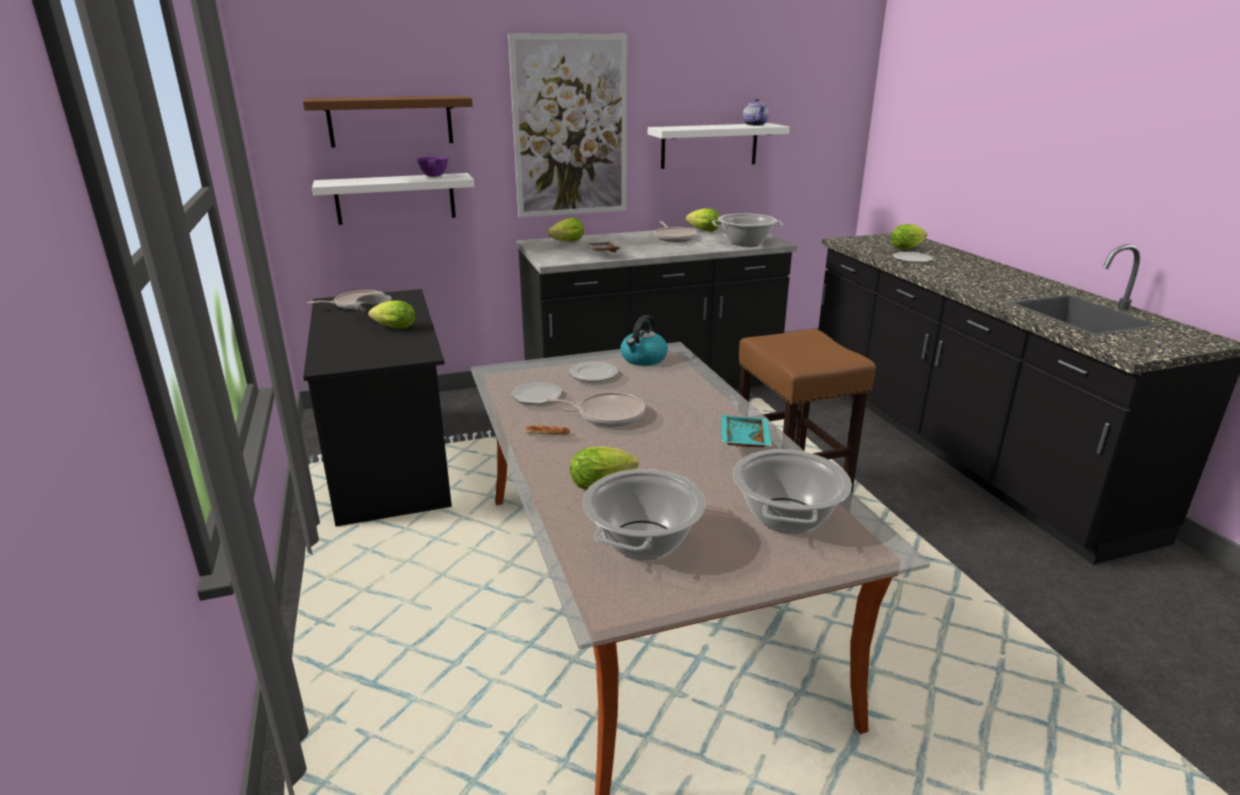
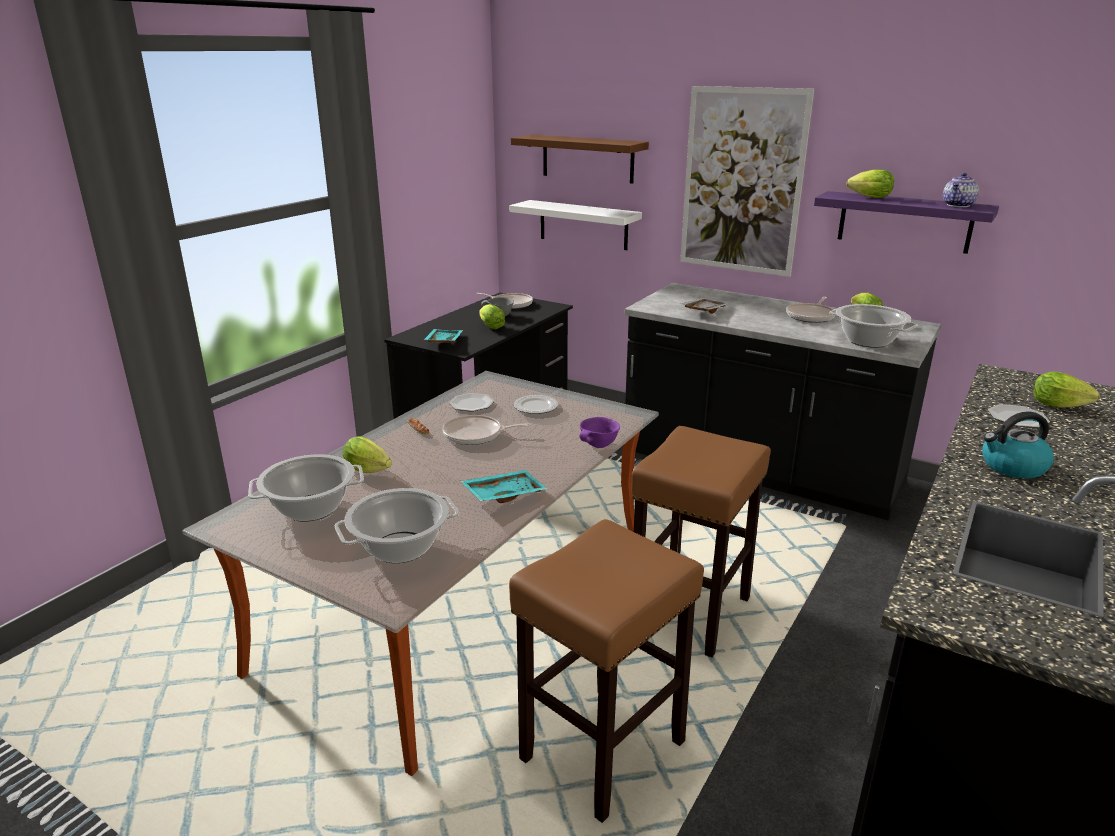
camera: 50 degrees right, 0 degrees up
purple bowl [417,157,448,177] -> purple bowl moved to [580,417,620,448]
frying pan [546,392,645,426] -> frying pan turned 120 degrees clockwise [443,415,531,445]
lettuce [547,218,584,242] -> lettuce moved to [847,169,894,198]
kettle [620,315,668,366] -> kettle moved to [982,412,1054,478]
white shelf [648,123,789,169] -> purple shelf [814,191,999,254]
none -> turquoise tray [424,329,463,344]
none -> brown stool [509,519,704,823]

